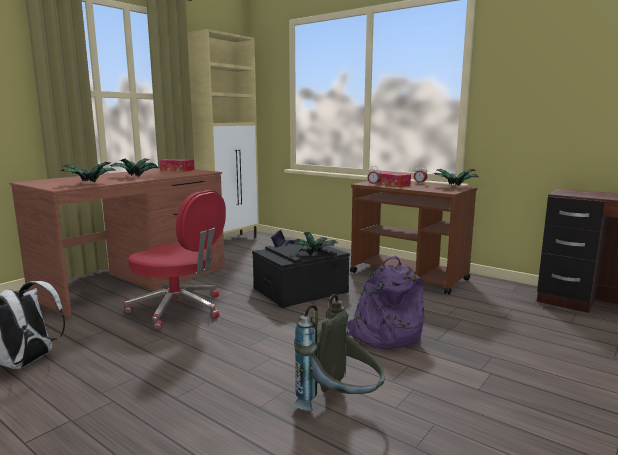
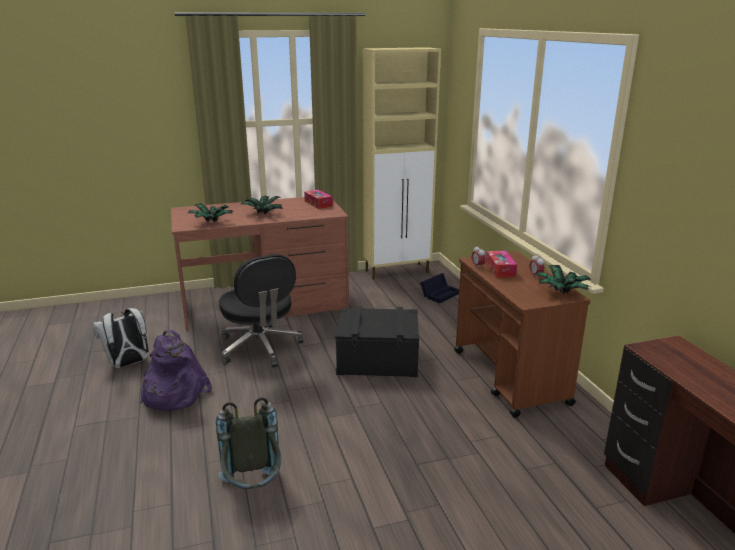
camera: 35 degrees right, 10 degrees up
red office chair [124,190,226,331] -> black office chair [219,254,303,367]
potted plant [291,232,338,255] -> none
purple backpack [347,256,425,349] -> purple backpack moved to [140,330,212,411]

